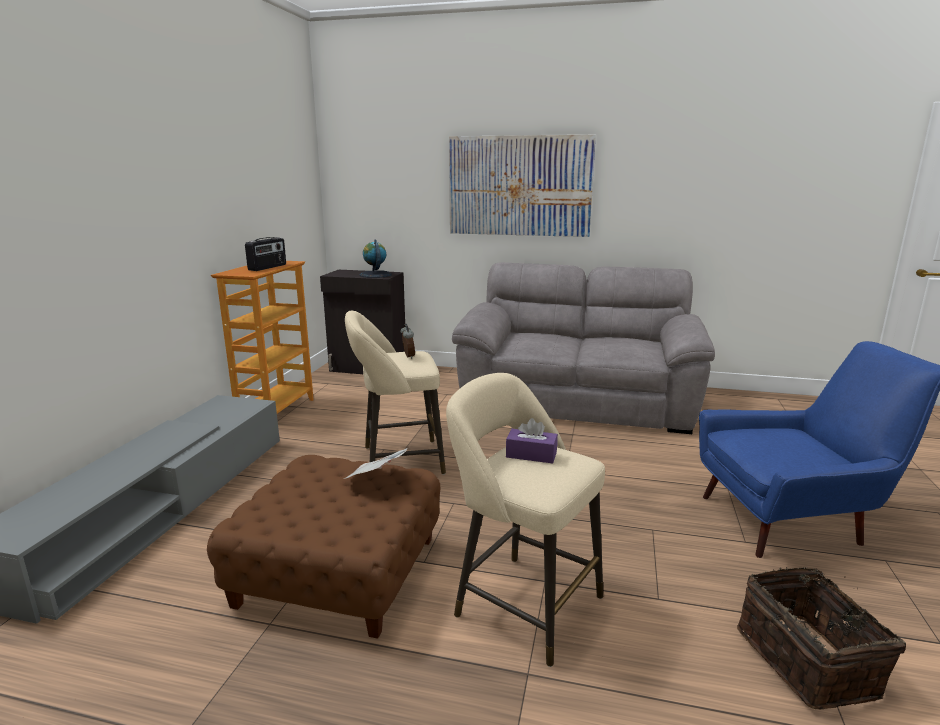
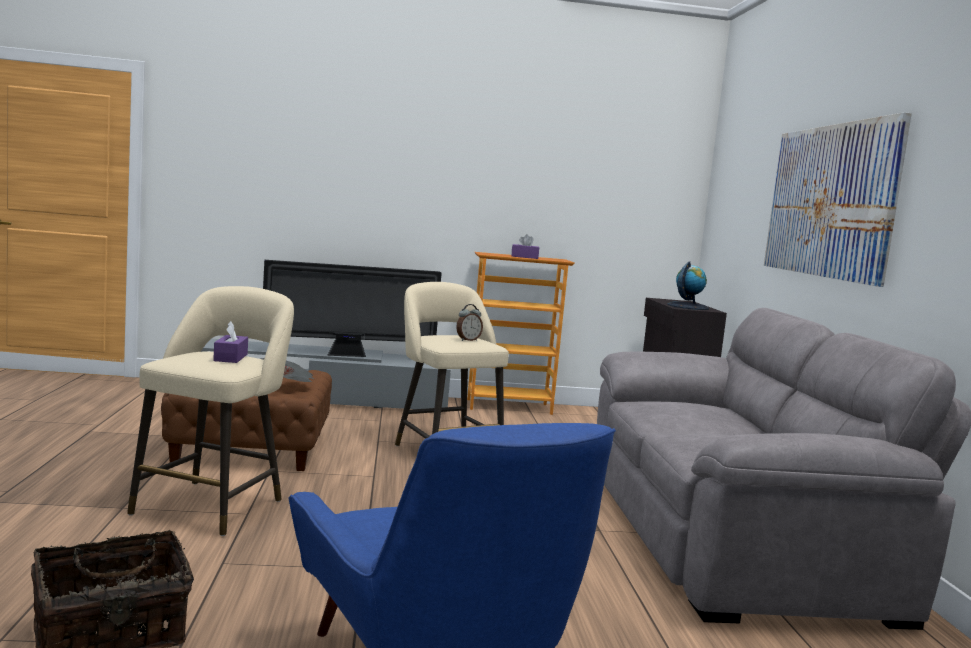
camera: 70 degrees right, 10 degrees down
radio [245,237,286,271] -> purple tissue box [512,234,539,259]
none -> television [263,260,442,357]

